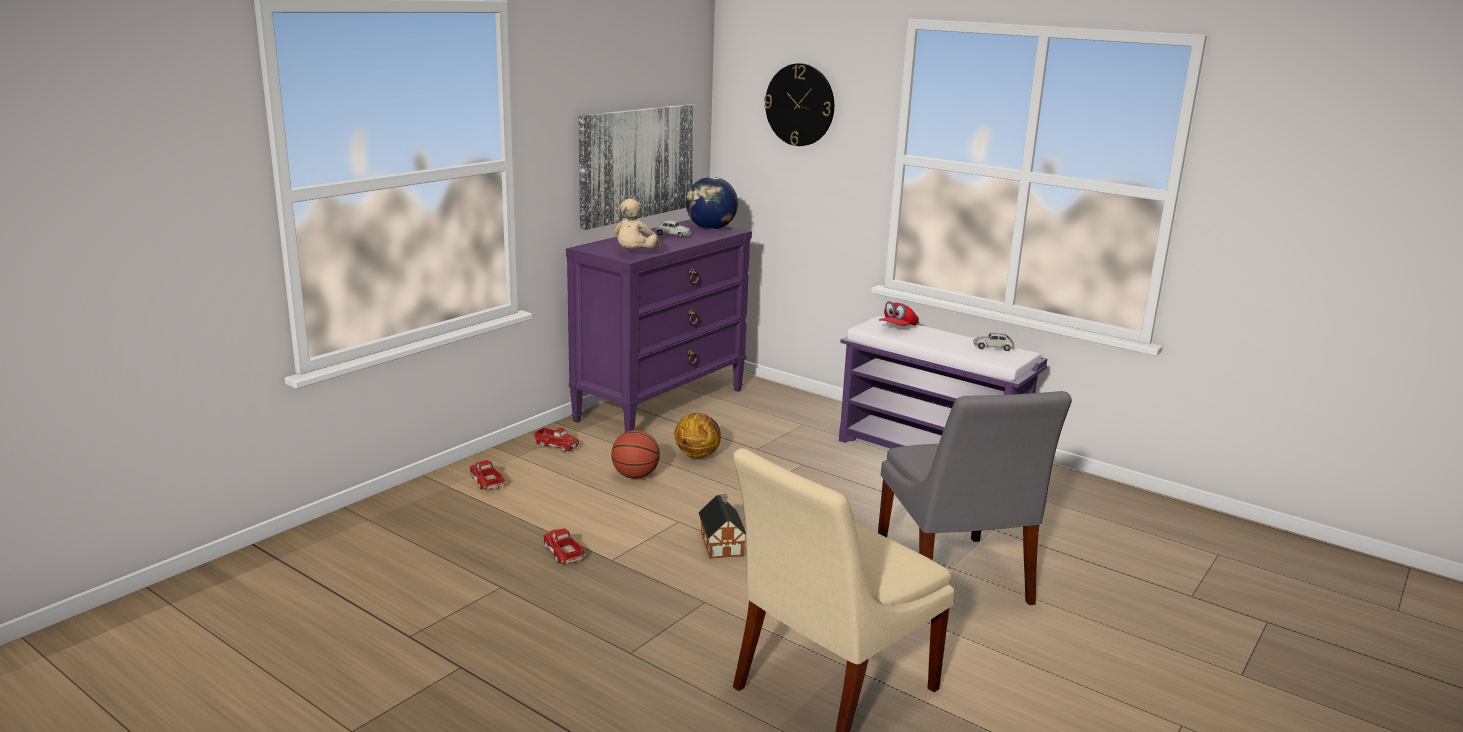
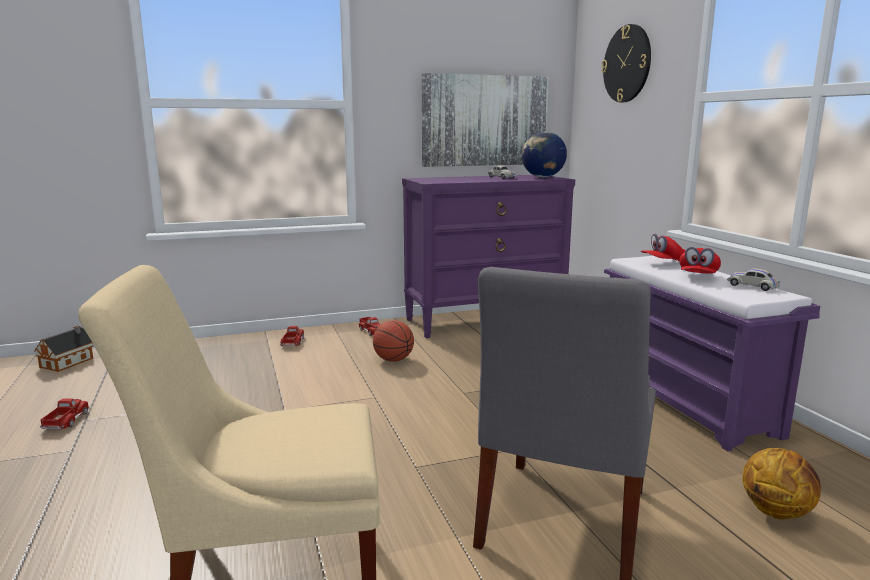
camera: 35 degrees right, 5 degrees down
toy truck [543,528,585,564] -> toy truck moved to [40,398,90,429]
beige plush toy [614,199,661,249] -> none
basketball [674,413,721,459] -> basketball moved to [742,448,821,520]
toy house [698,494,746,559] -> toy house moved to [34,326,94,372]
none -> red cap [679,247,721,273]

